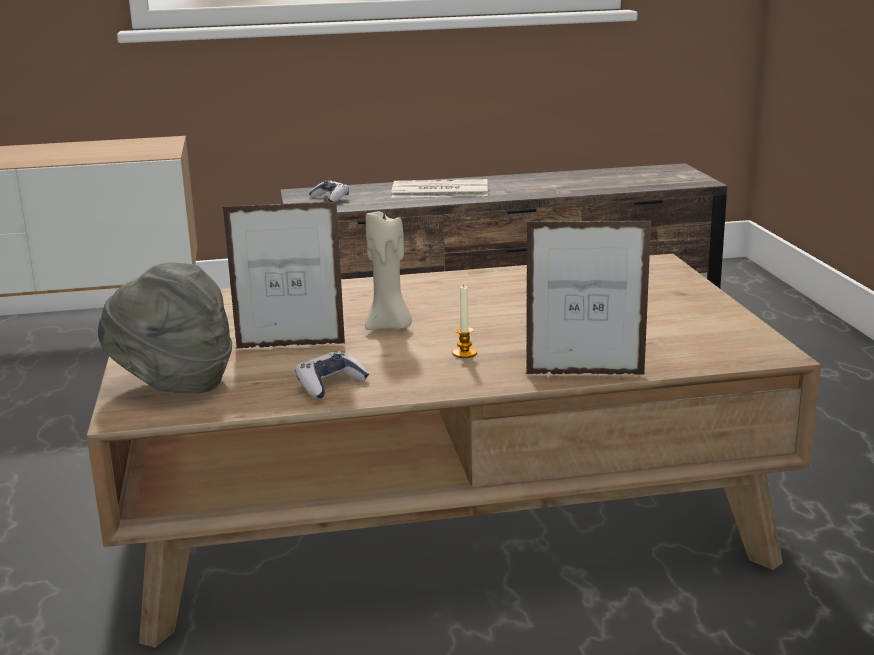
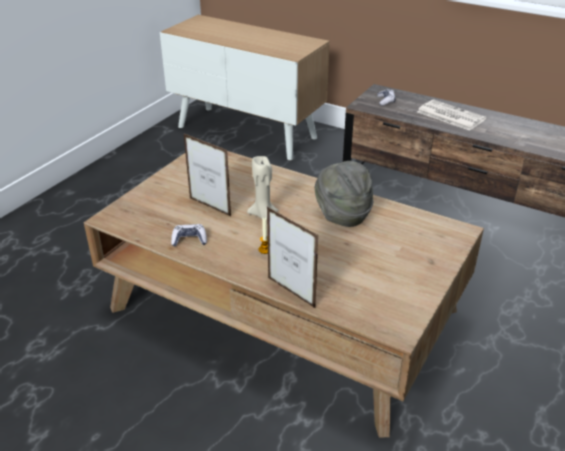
camera: 40 degrees right, 15 degrees up
grey hat [98,263,232,393] -> grey hat moved to [315,161,373,227]

